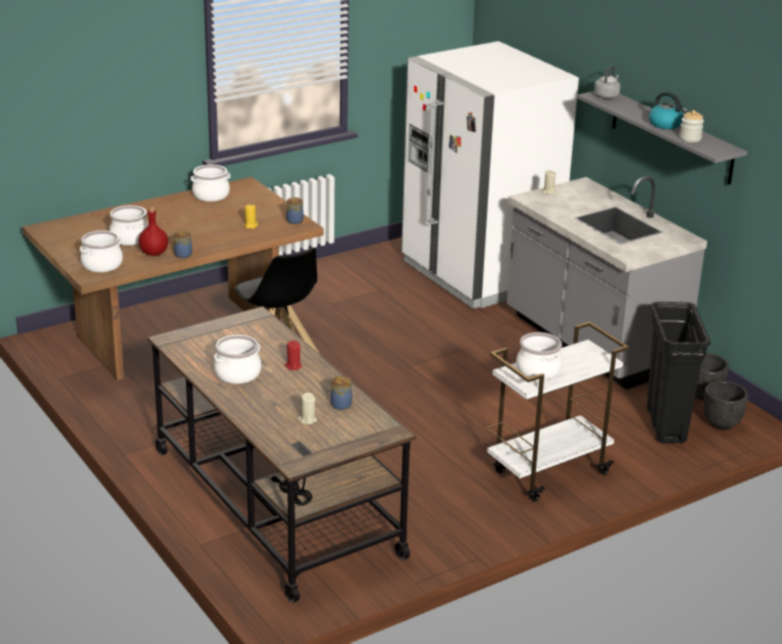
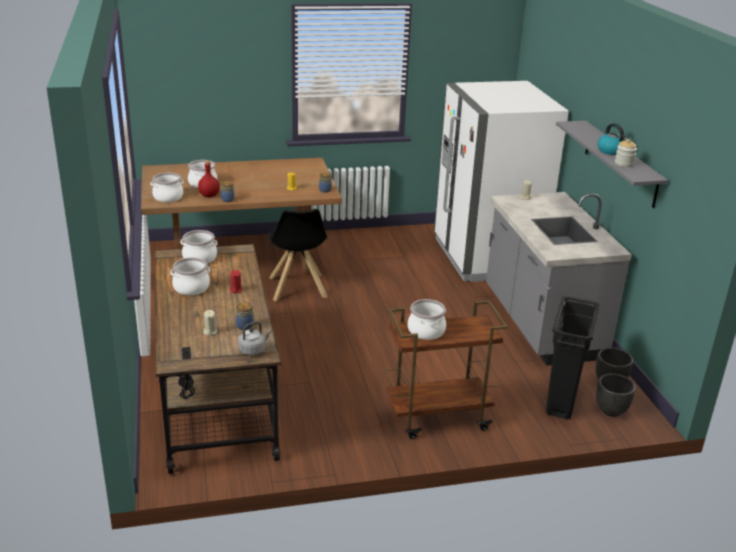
camera: 20 degrees right, 0 degrees up
cooking pot [191,165,230,202] -> cooking pot moved to [180,230,218,264]
white cart [487,321,629,502] -> brown cart [385,300,508,439]
grey kettle [594,65,620,99] -> grey kettle moved to [238,321,272,356]

